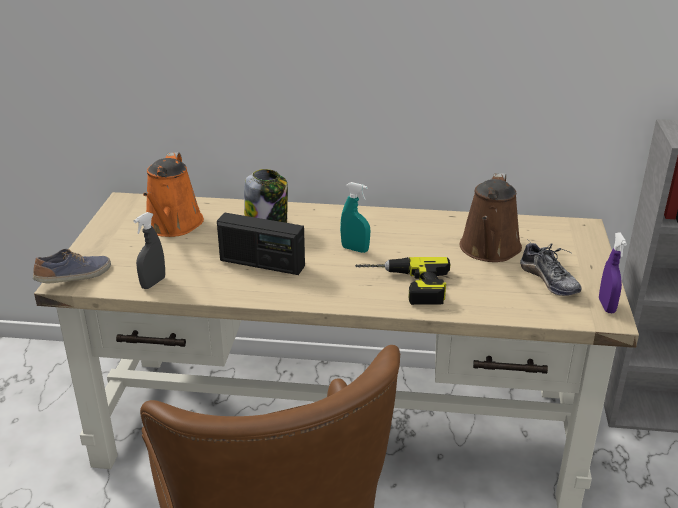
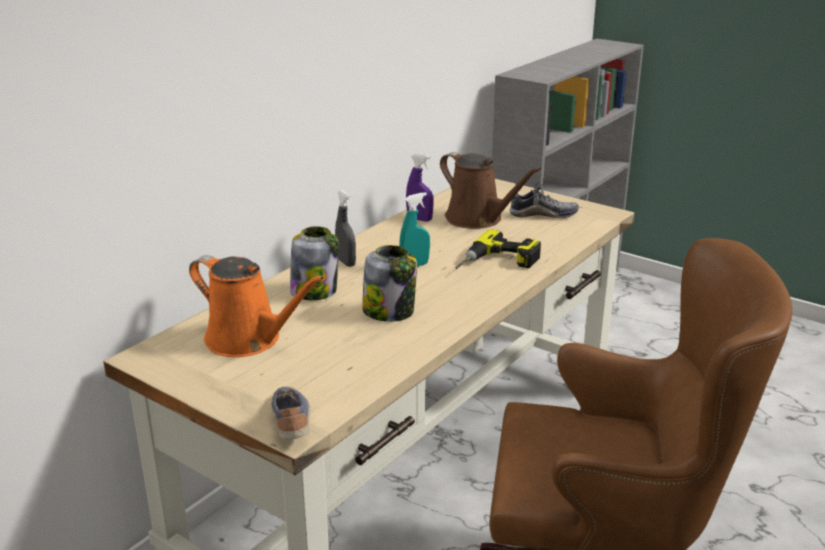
camera: 60 degrees left, 5 degrees down
grey spray bottle [134,212,165,289] -> grey spray bottle moved to [335,190,356,267]
radio [217,213,305,275] -> jar [362,245,417,322]
purple spray bottle [599,232,627,313] -> purple spray bottle moved to [406,154,434,221]

